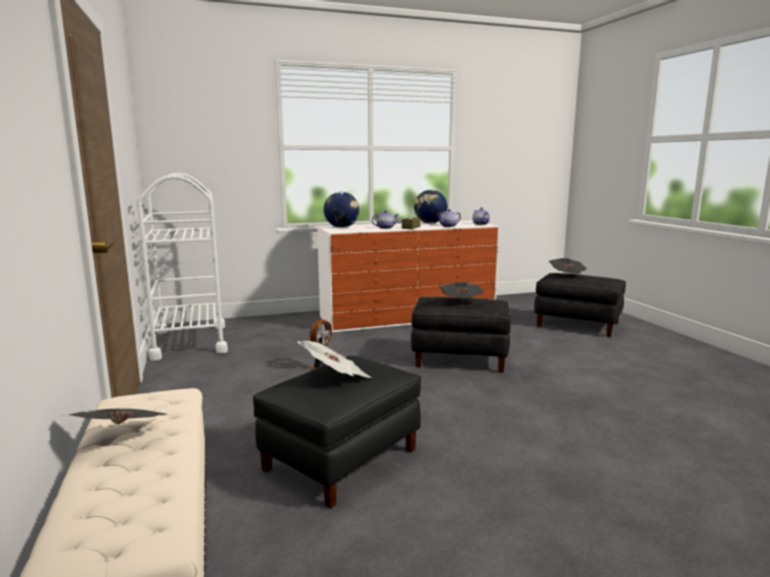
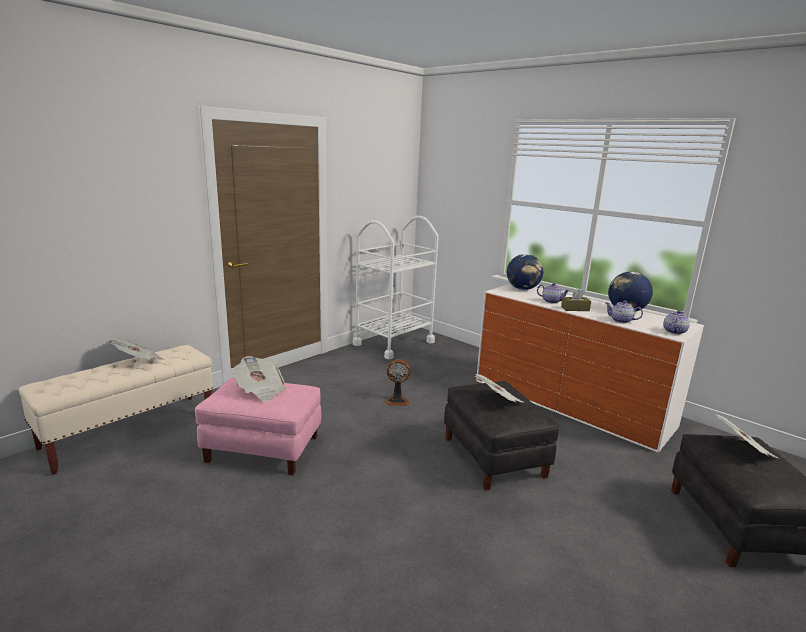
camera: 60 degrees right, 5 degrees up
black ottoman [253,356,421,508] -> pink ottoman [195,377,321,475]

